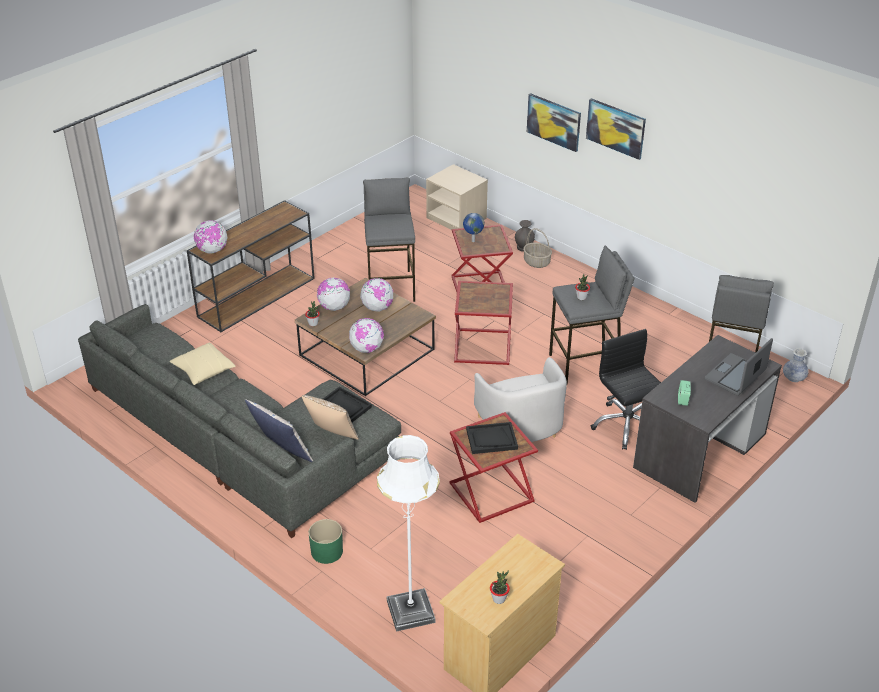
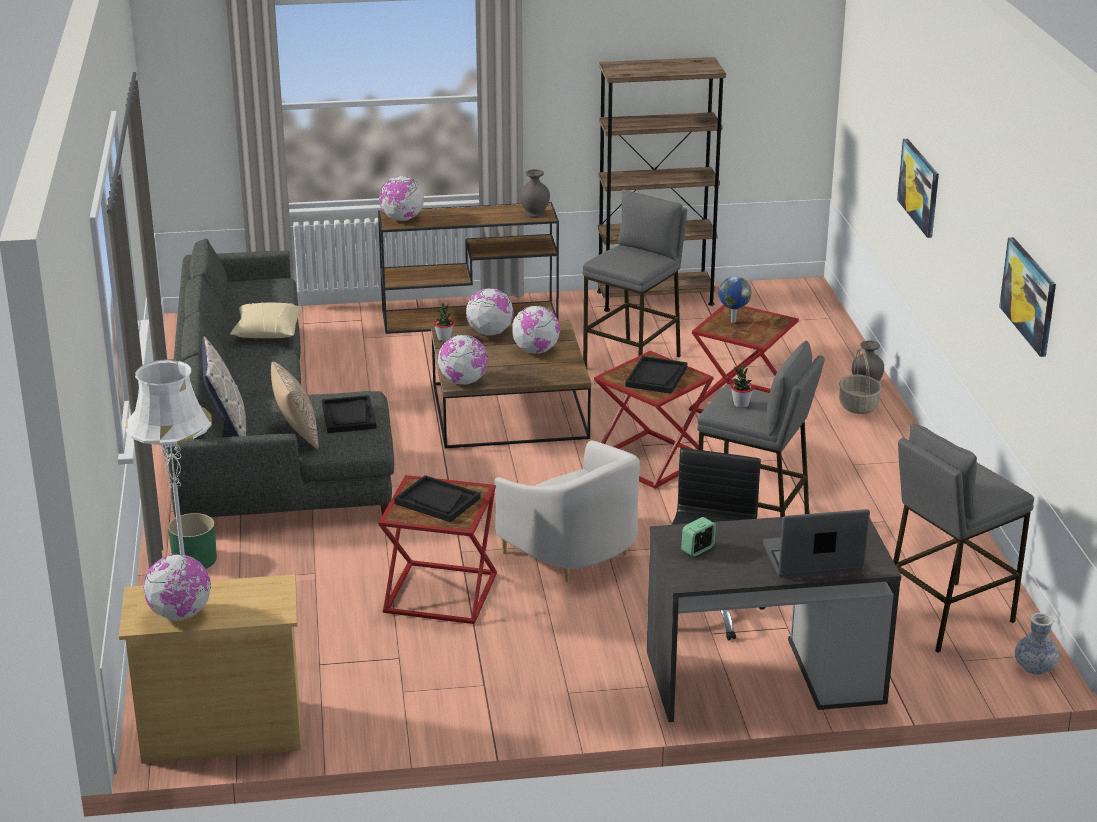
camera: 40 degrees right, 10 degrees down
beige nightstand [426,164,488,230] -> none
white armchair [474,357,567,442] -> white armchair turned 60 degrees counterclockwise [495,440,640,582]
potted plant [490,570,510,604] -> globe [144,554,211,621]
picture [586,98,646,160] -> picture moved to [999,237,1056,357]
none -> grey vase [520,169,550,218]
none -> brown bookcase [597,57,726,312]
none -> black tray [625,356,687,394]

